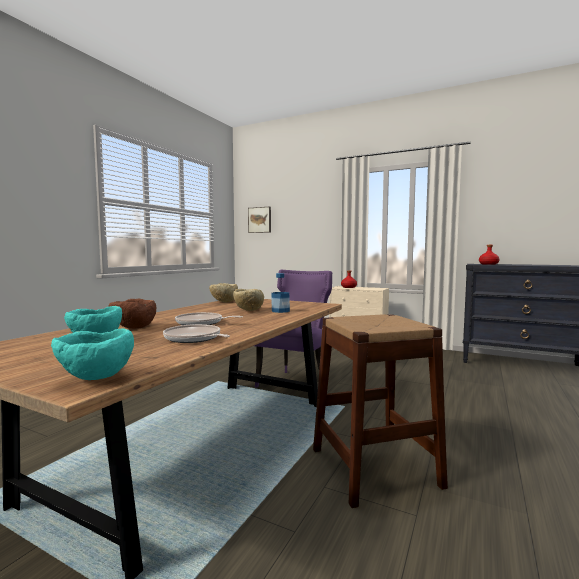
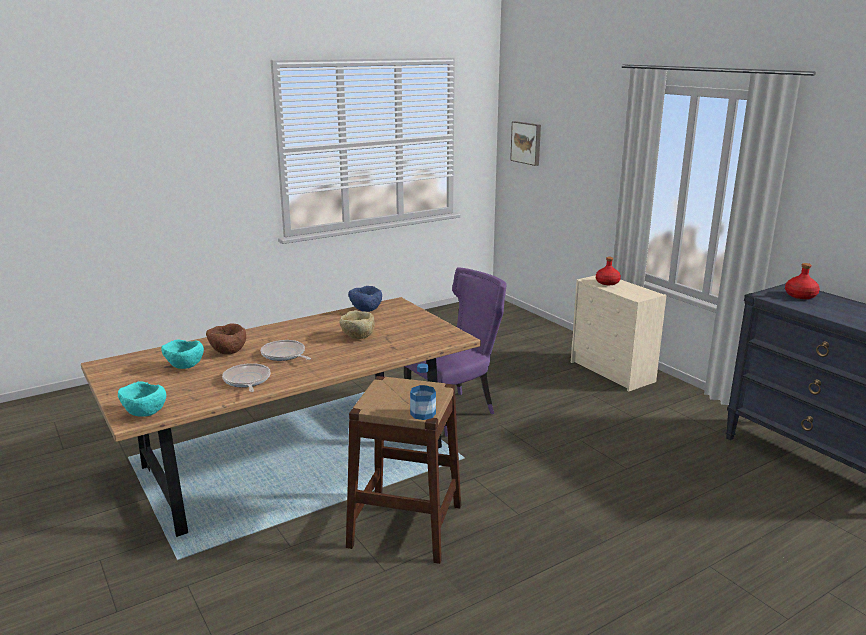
camera: 30 degrees right, 15 degrees up
beige bowl [209,283,238,302] -> blue bowl [348,286,382,312]
bottle [271,273,290,313] -> bottle moved to [410,363,436,420]

